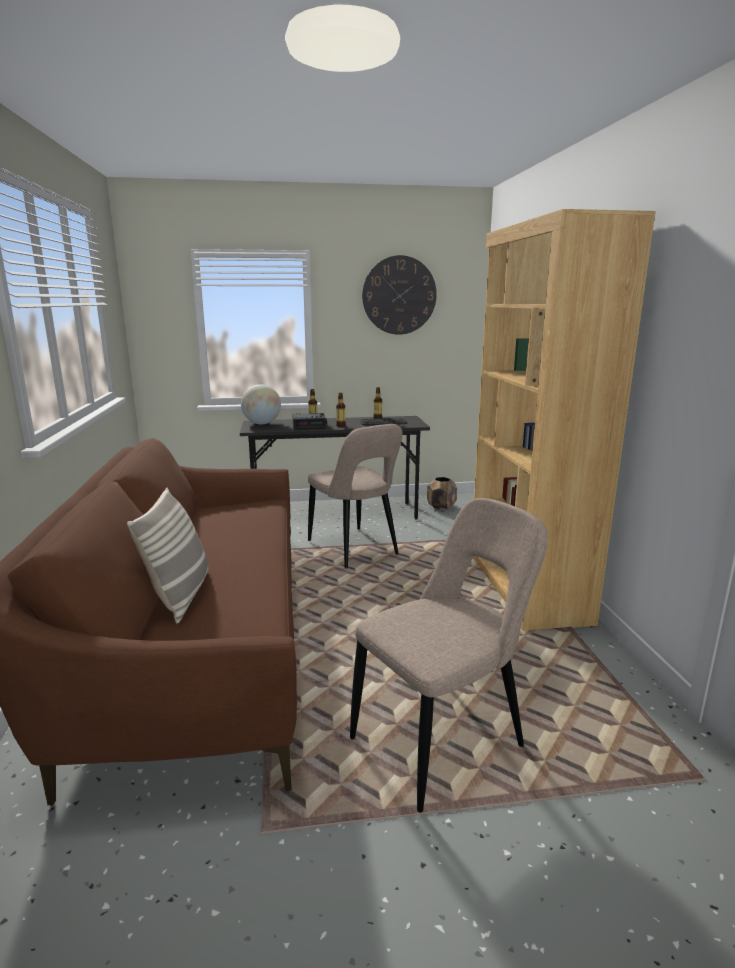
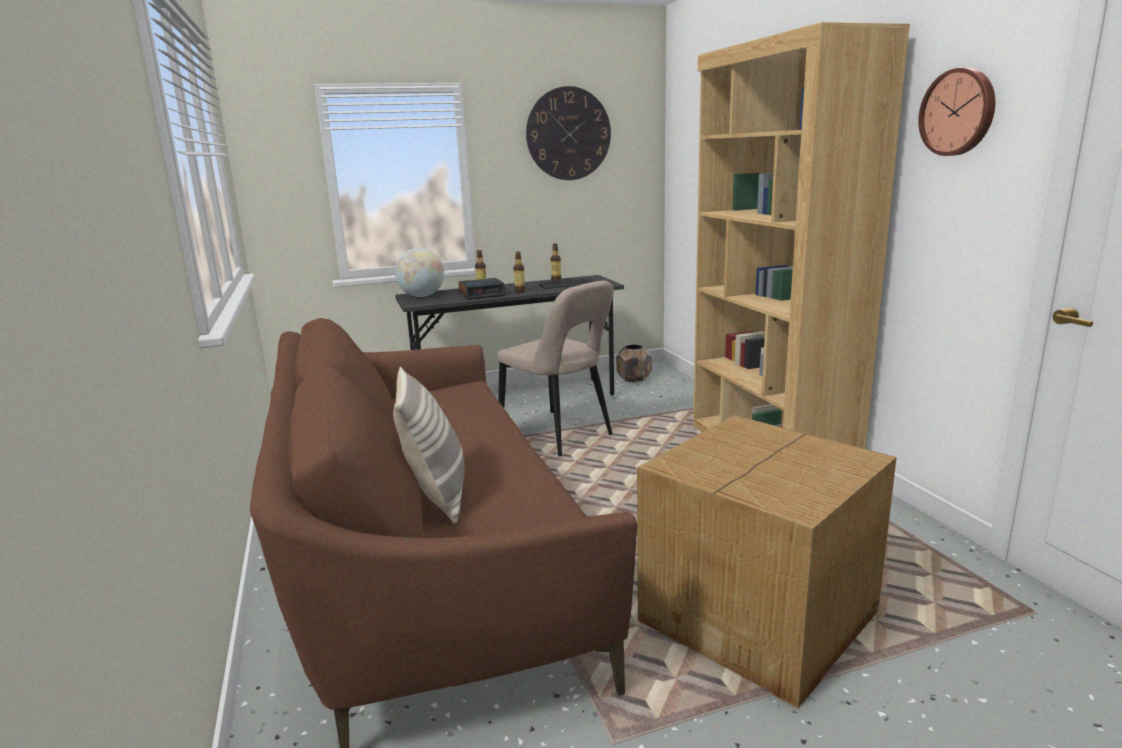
camera: 10 degrees left, 0 degrees up
beige chair [350,498,548,813] -> cardboard box [637,415,897,709]
none -> wall clock [918,68,995,156]

